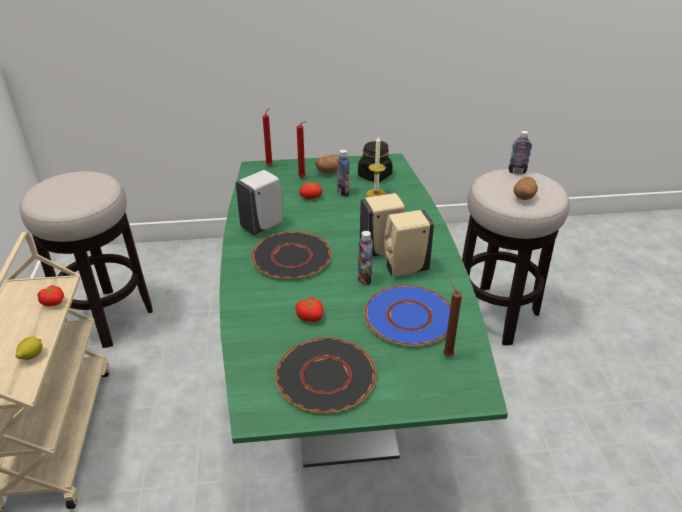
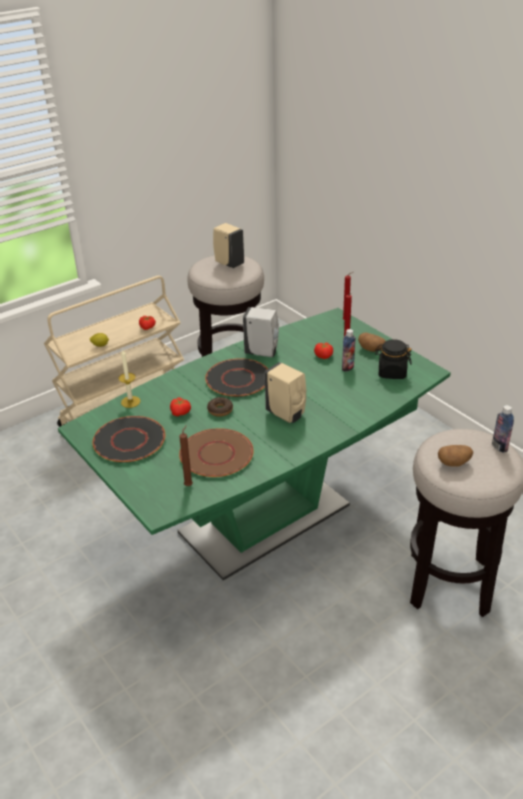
camera: 60 degrees right, 0 degrees up
bottle [358,231,373,285] -> none
blue plate [364,285,451,346] -> brown plate [179,428,254,477]
candle [366,136,386,197] -> candle moved to [119,350,141,408]
beige soap dispenser [384,210,434,276] -> beige soap dispenser moved to [213,223,244,268]
none -> donut [207,397,233,417]

